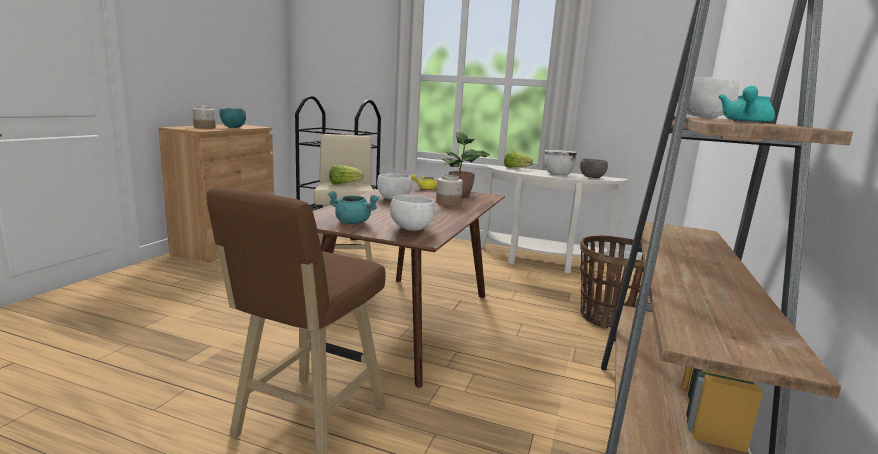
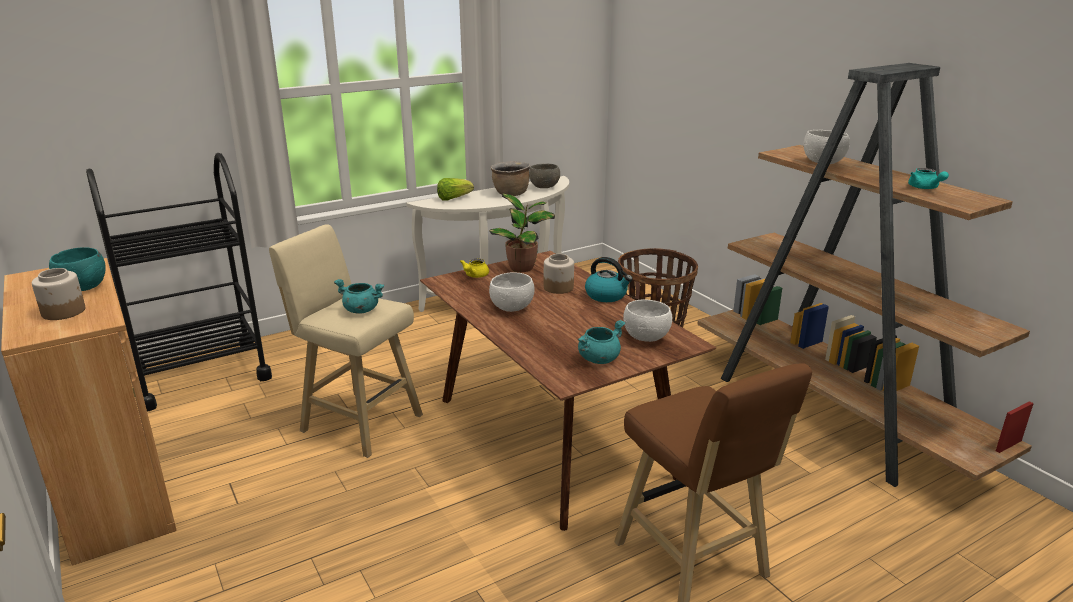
camera: 50 degrees left, 10 degrees up
lettuce [329,165,363,185] -> turquoise cooking pot [334,279,384,314]
white cooking pot [544,150,577,175] -> brown cooking pot [491,161,530,196]
none -> kettle [585,257,633,302]

